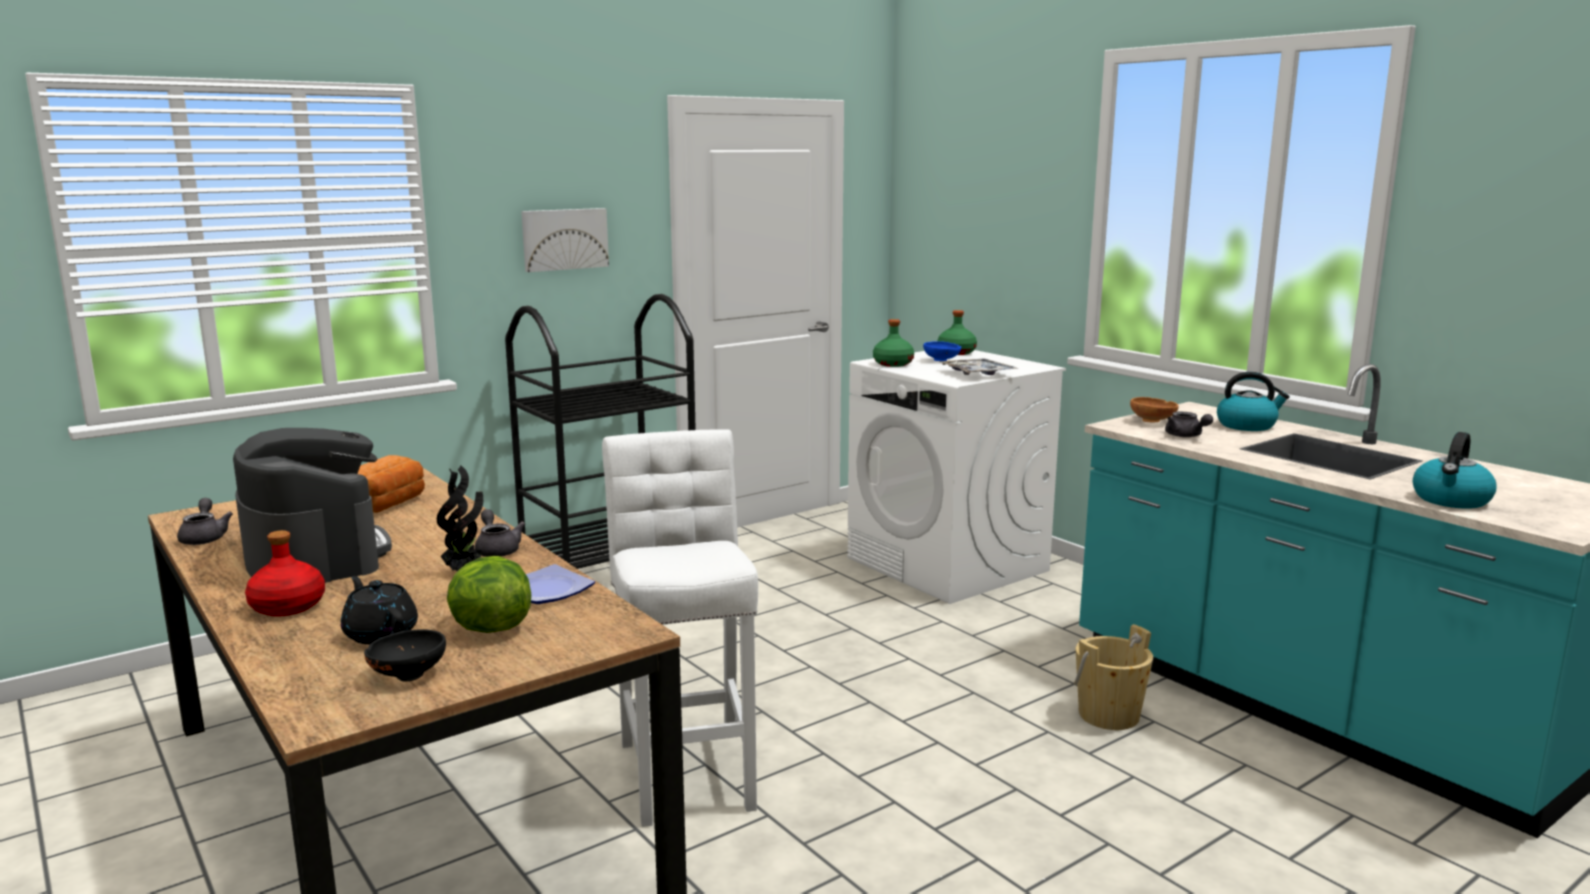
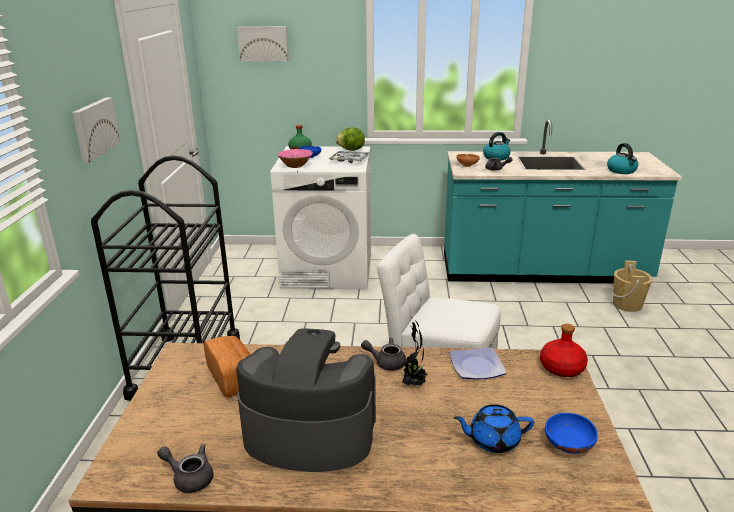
camera: 50 degrees left, 10 degrees up
red bottle [245,530,325,617] -> red bottle moved to [540,324,588,377]
black teapot [341,576,418,645] -> blue teapot [453,404,534,453]
black bowl [364,629,446,681] -> blue bowl [545,413,598,454]
lettuce [447,556,531,633] -> lettuce moved to [335,127,365,151]
green bottle [873,319,914,367] -> pink bowl [278,149,313,168]
beige bucket [1074,624,1153,730] -> beige bucket moved to [611,261,652,312]
none -> picture [237,27,289,61]

